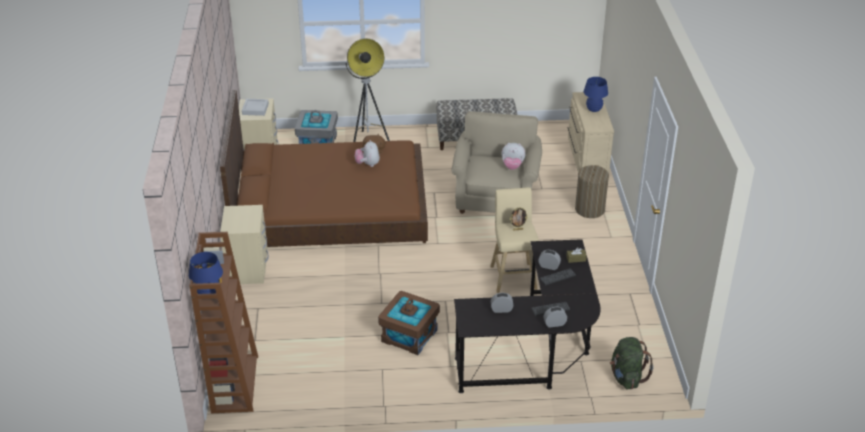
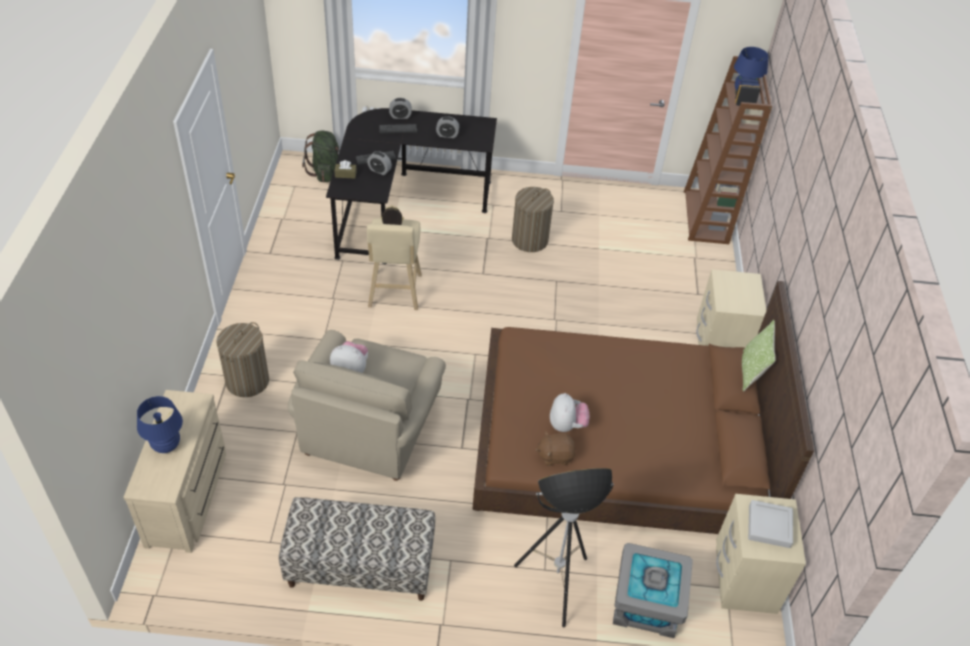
camera: 175 degrees left, 10 degrees up
brown storage box [378,291,440,355] -> laundry basket [512,187,554,252]
none -> pillow [742,320,776,392]

